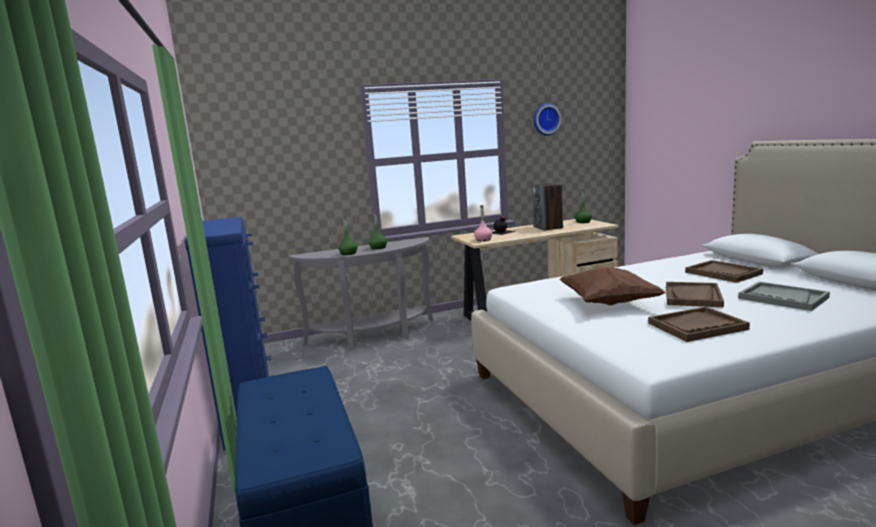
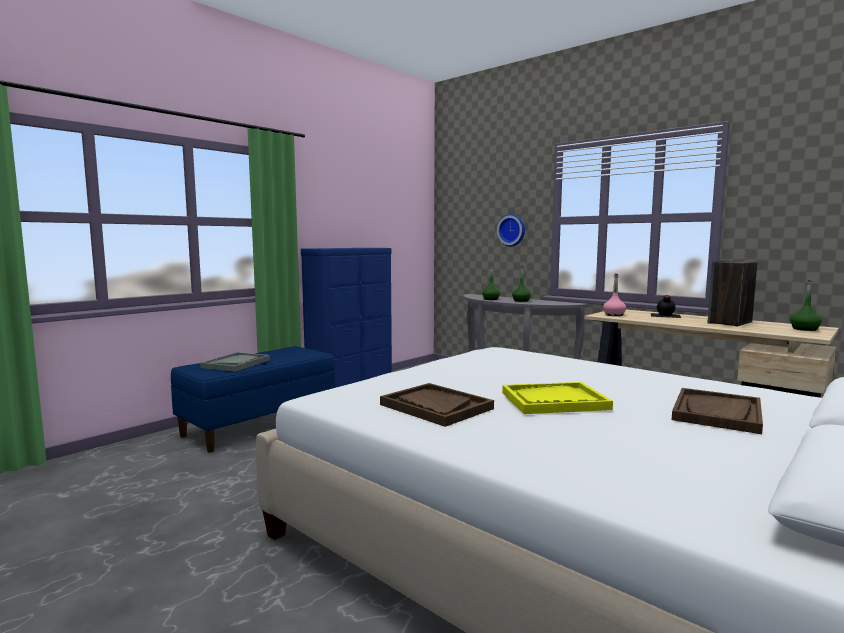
camera: 60 degrees right, 5 degrees down
wall clock [533,103,561,136] -> wall clock moved to [497,214,525,247]
brown pillow [559,267,666,305] -> none
brown tray [666,282,724,307] -> yellow tray [502,382,613,414]
grey tray [738,282,830,311] -> grey tray moved to [200,352,270,372]

